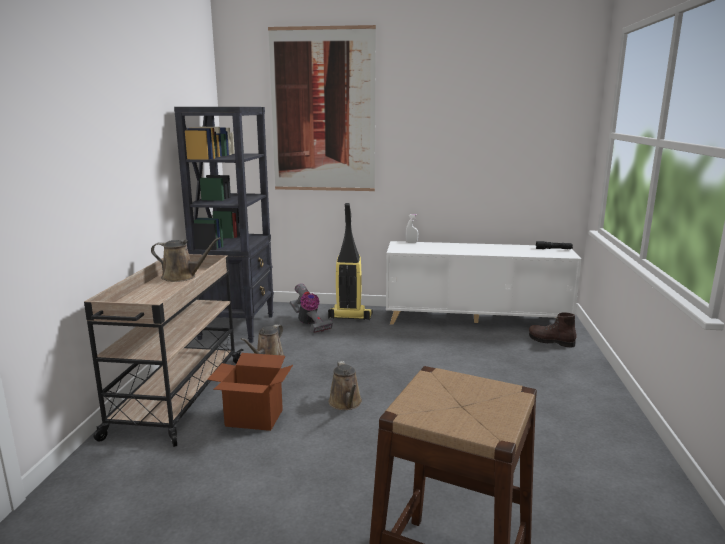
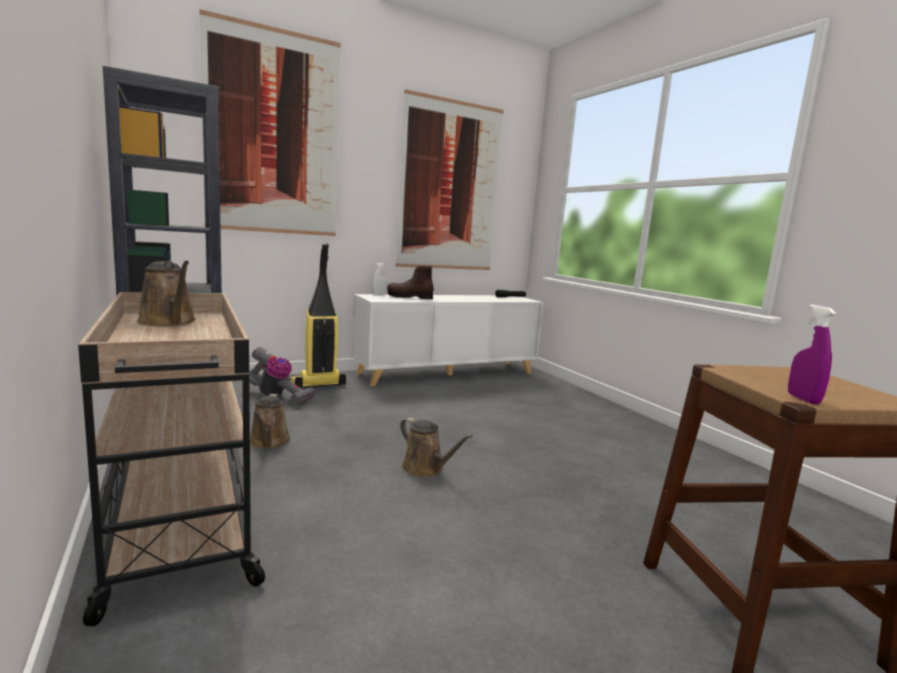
camera: 35 degrees left, 5 degrees down
brown watering can [151,237,221,282] -> brown watering can turned 75 degrees clockwise [137,261,196,326]
cardboard box [207,353,293,431] -> none
brown boot [529,312,577,347] -> brown boot moved to [387,266,434,299]
none -> picture [396,89,504,270]
none -> purple spray bottle [788,305,836,404]

